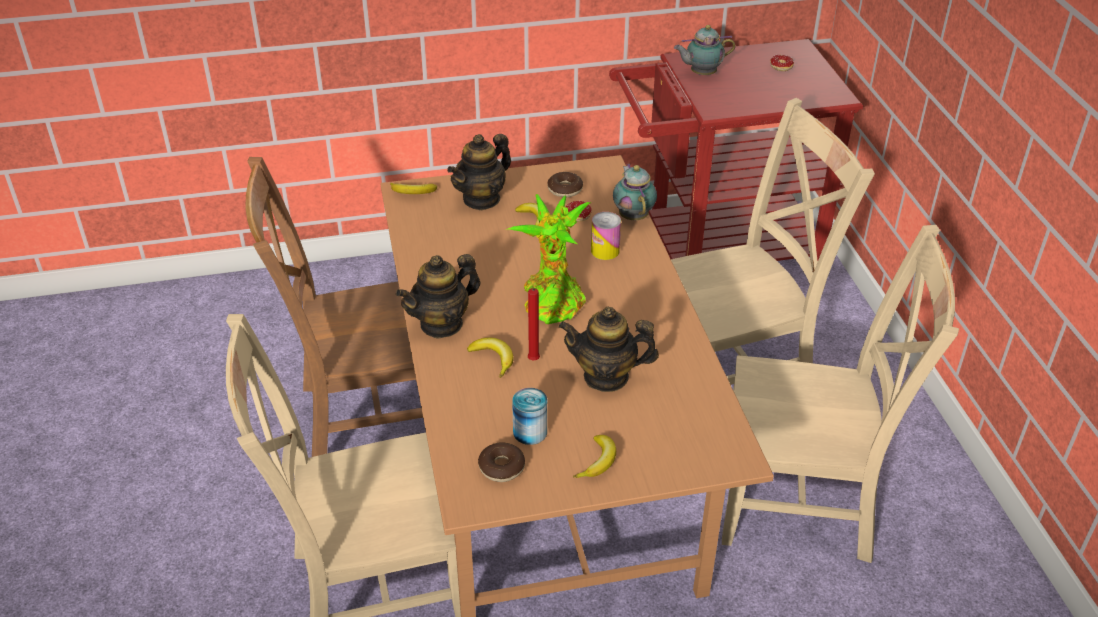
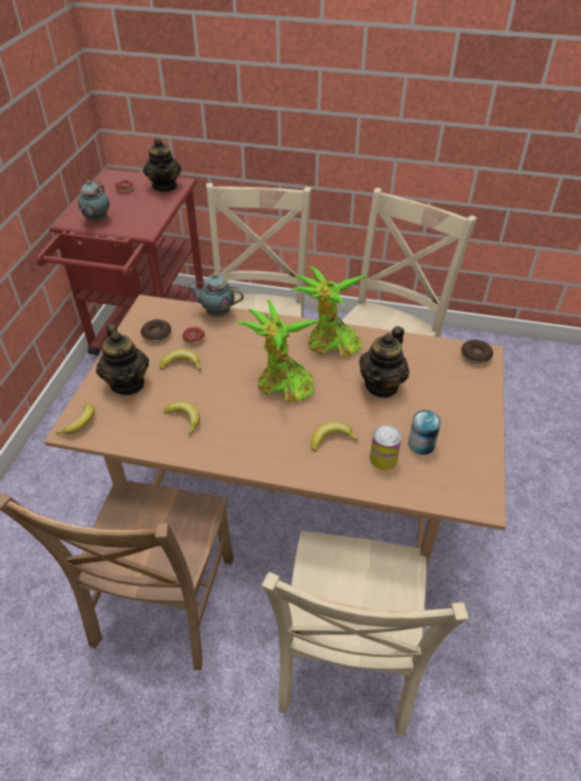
camera: 65 degrees left, 5 degrees up
teapot [396,254,480,339] -> teapot moved to [143,138,181,192]
donut [478,442,525,482] -> donut moved to [461,340,493,364]
red candle [528,288,540,360] -> none
banana [573,435,616,478] -> banana moved to [163,401,200,436]
can [591,212,621,260] -> can moved to [370,425,402,470]
none -> potted plant [291,266,367,357]

